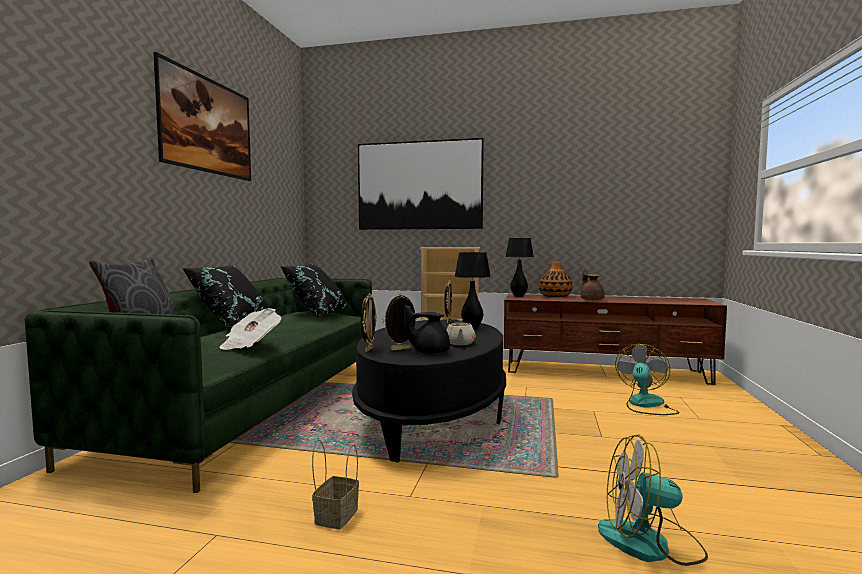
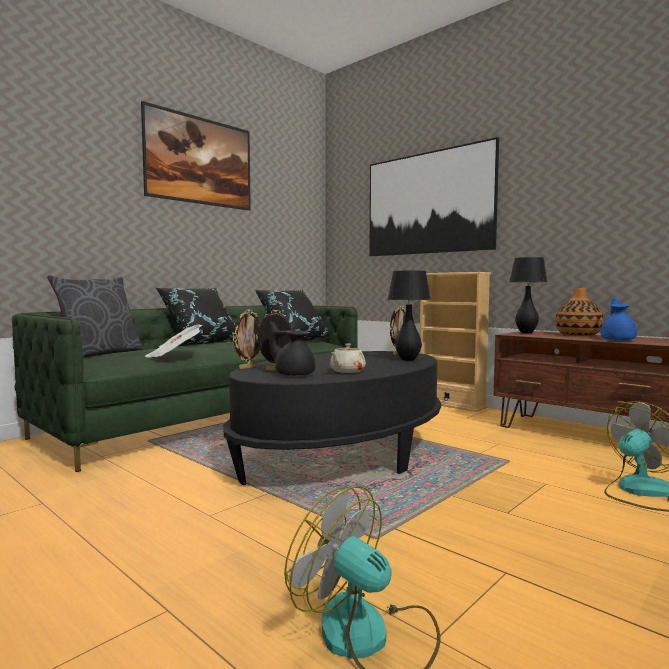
camera: 30 degrees right, 0 degrees up
basket [312,440,359,529] -> none
brown teapot [581,268,605,301] -> blue teapot [601,297,637,341]

